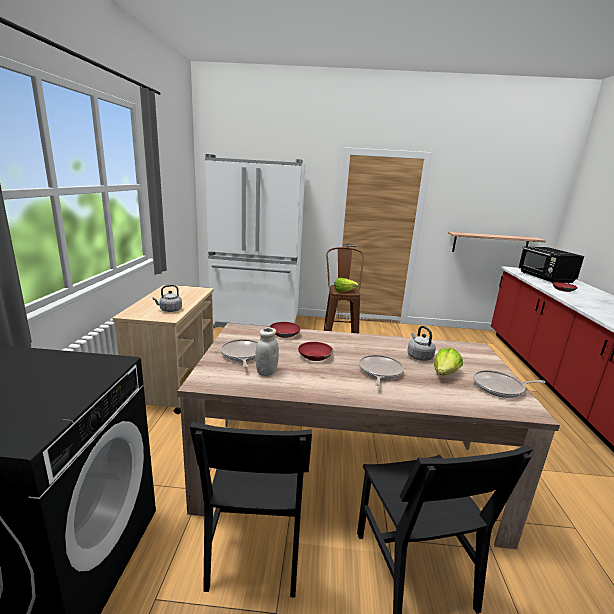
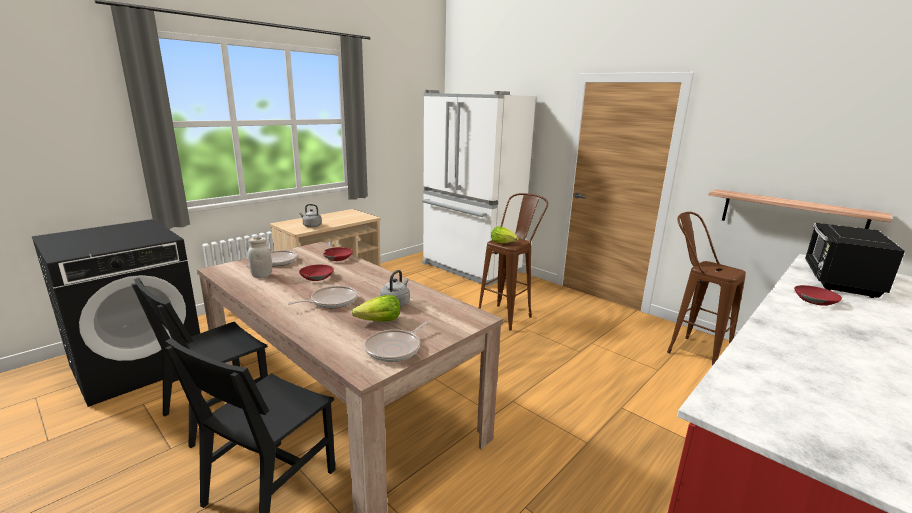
camera: 40 degrees right, 0 degrees up
frying pan [473,370,546,398] -> frying pan turned 90 degrees counterclockwise [364,321,430,362]
none -> brown stool [667,212,746,366]

